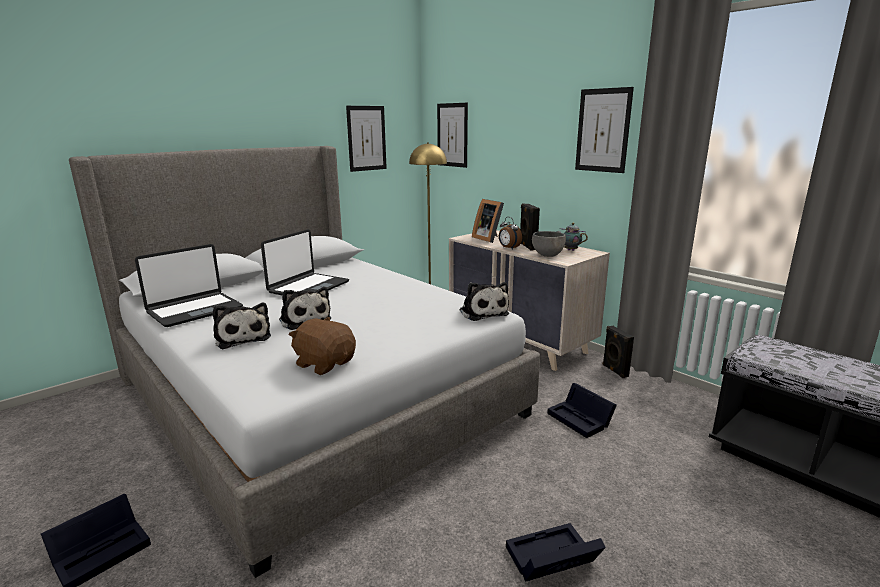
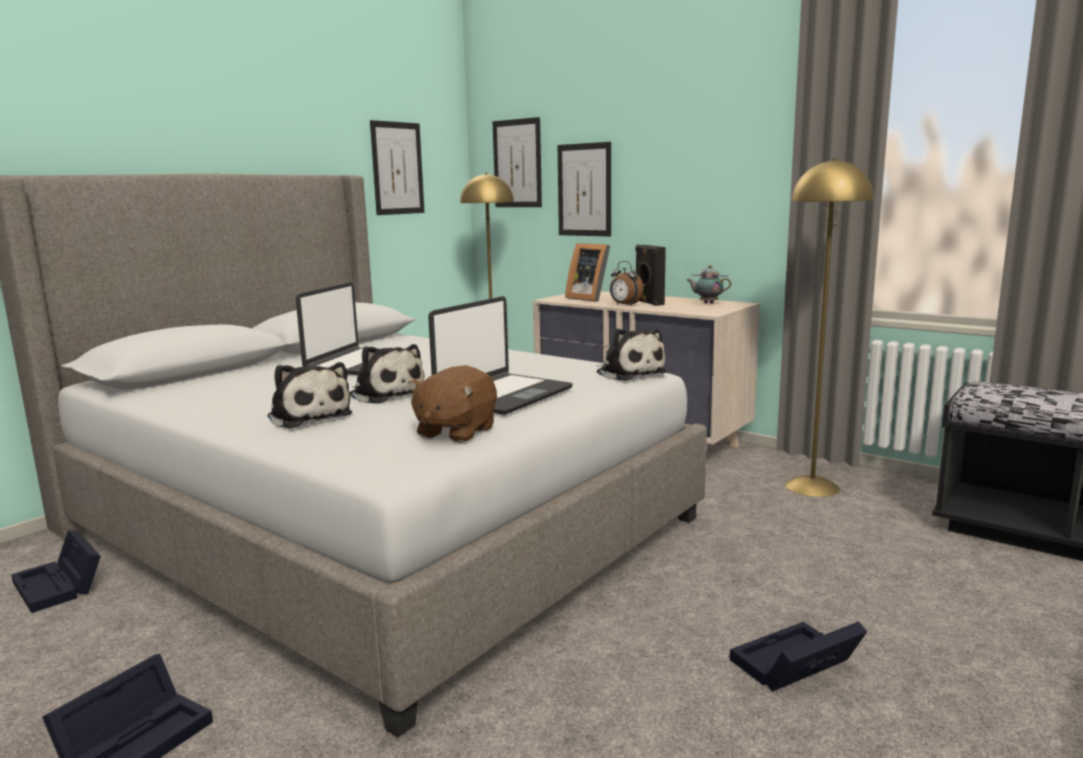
camera: 10 degrees left, 5 degrees down
laptop [135,244,243,327] -> laptop moved to [428,296,573,415]
brown plush toy [289,317,356,375] -> brown plush toy turned 90 degrees counterclockwise [408,365,497,443]
grey bowl [532,231,566,257] -> none
black storage box [547,383,617,438] -> black storage box moved to [11,530,101,613]
picture [575,87,634,173] -> picture moved to [557,142,611,236]
black speaker [603,326,634,378] -> none
none -> yellow floor lamp [785,158,873,497]

